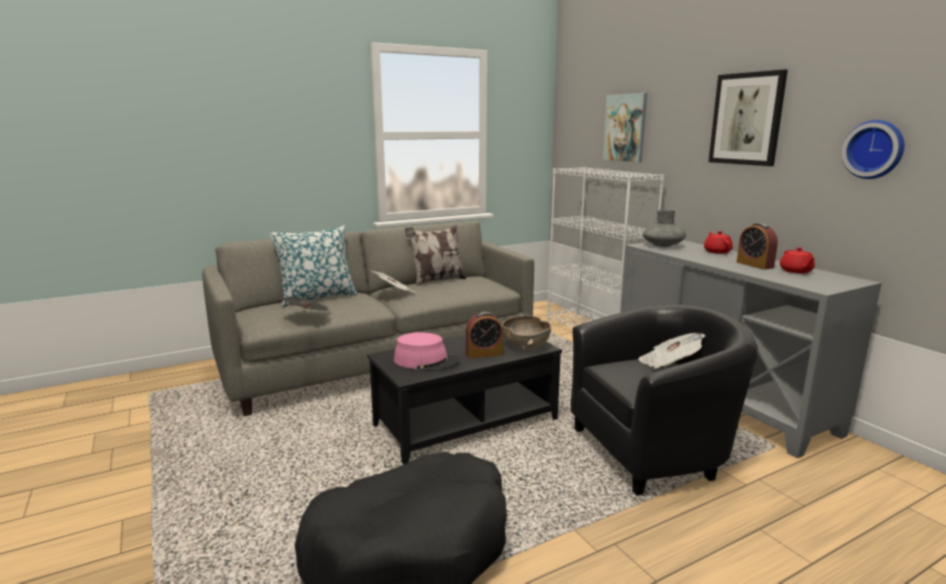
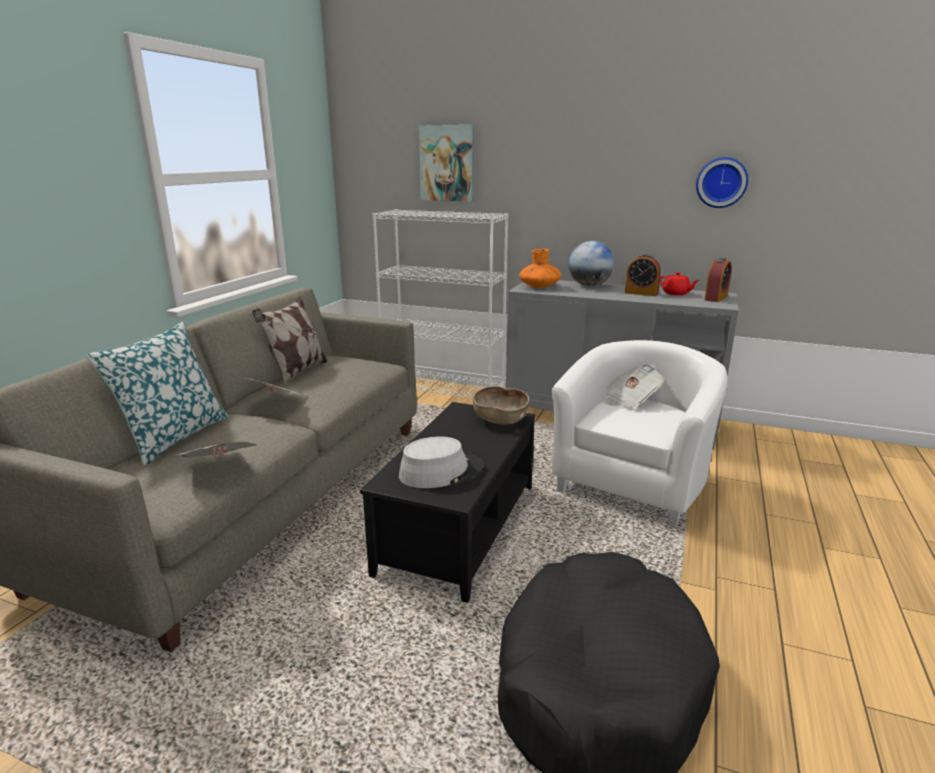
camera: 40 degrees left, 5 degrees up
pink hat [394,332,460,371] -> grey hat [399,436,483,488]
alarm clock [466,312,503,358] -> alarm clock moved to [704,258,732,302]
black armchair [571,304,758,496] -> white armchair [552,340,728,528]
grey vase [643,209,686,247] -> orange vase [519,249,561,288]
red teapot [704,231,733,254] -> globe [569,241,614,286]
picture [709,69,788,166] -> none

